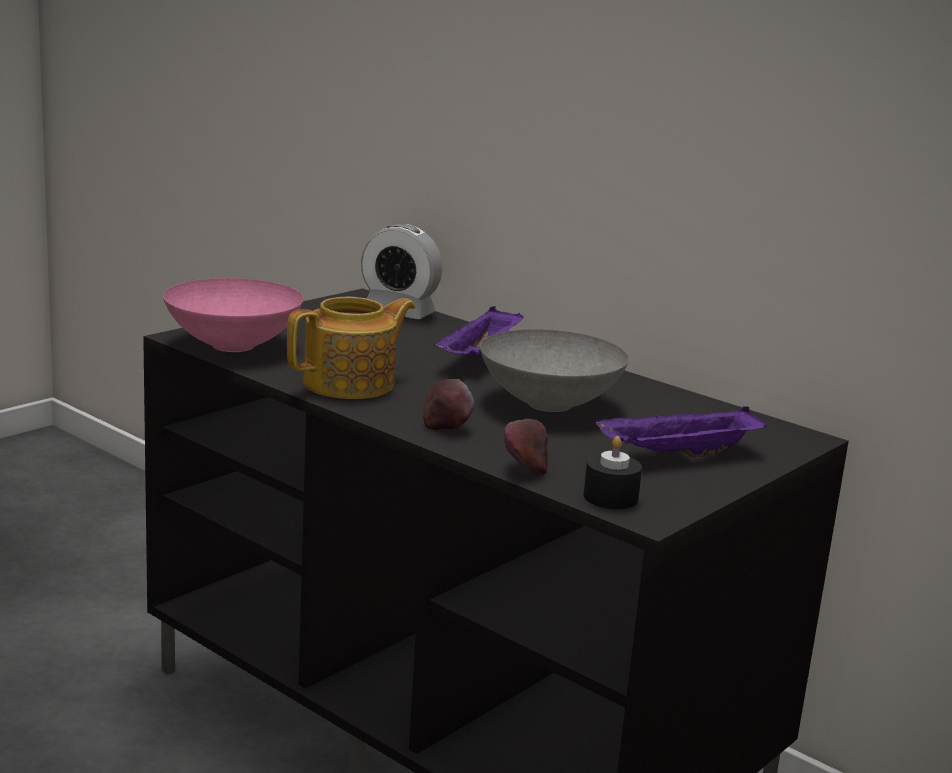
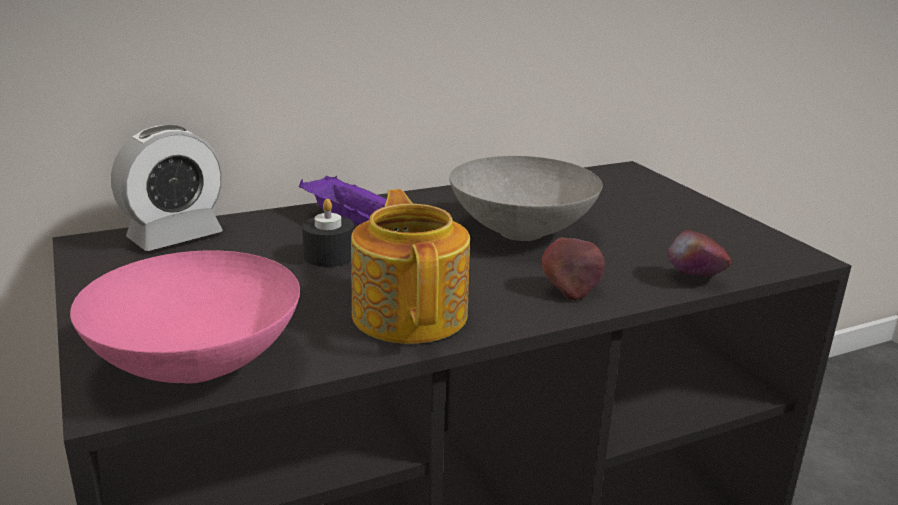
camera: 65 degrees left, 5 degrees up
black candle [584,436,642,509] -> black candle moved to [302,199,354,267]
purple tray [595,406,767,458] -> none

